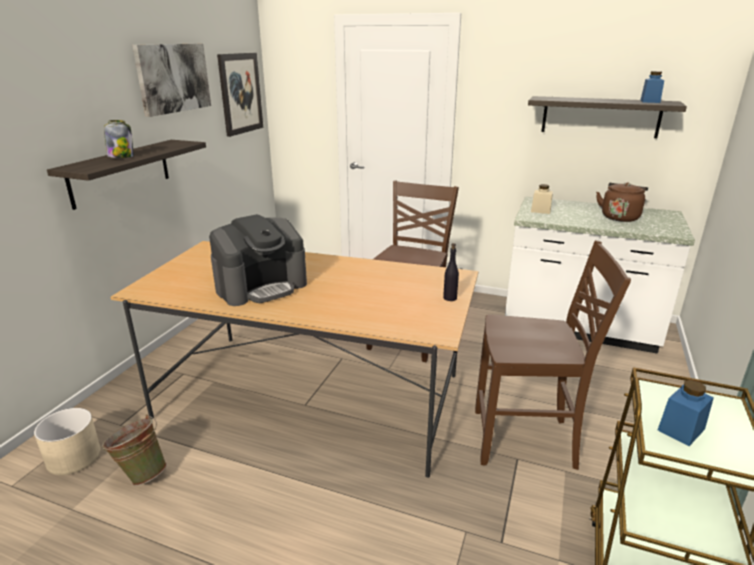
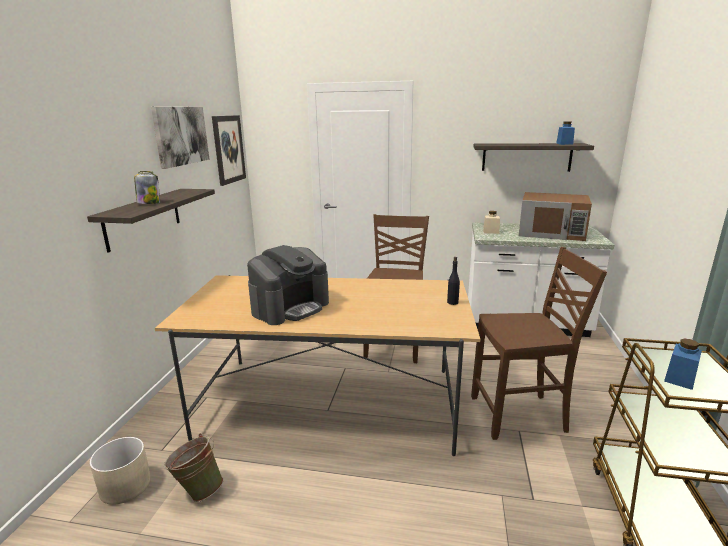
camera: 10 degrees left, 5 degrees down
brown kettle [596,182,648,222] -> brown microwave [519,192,592,241]

